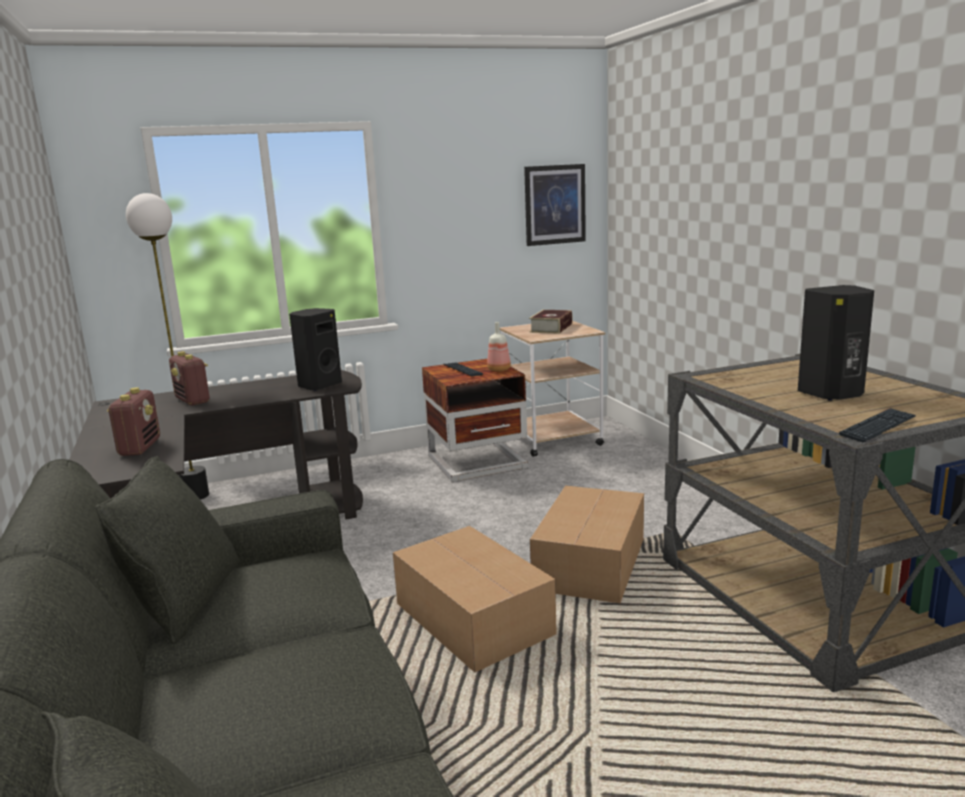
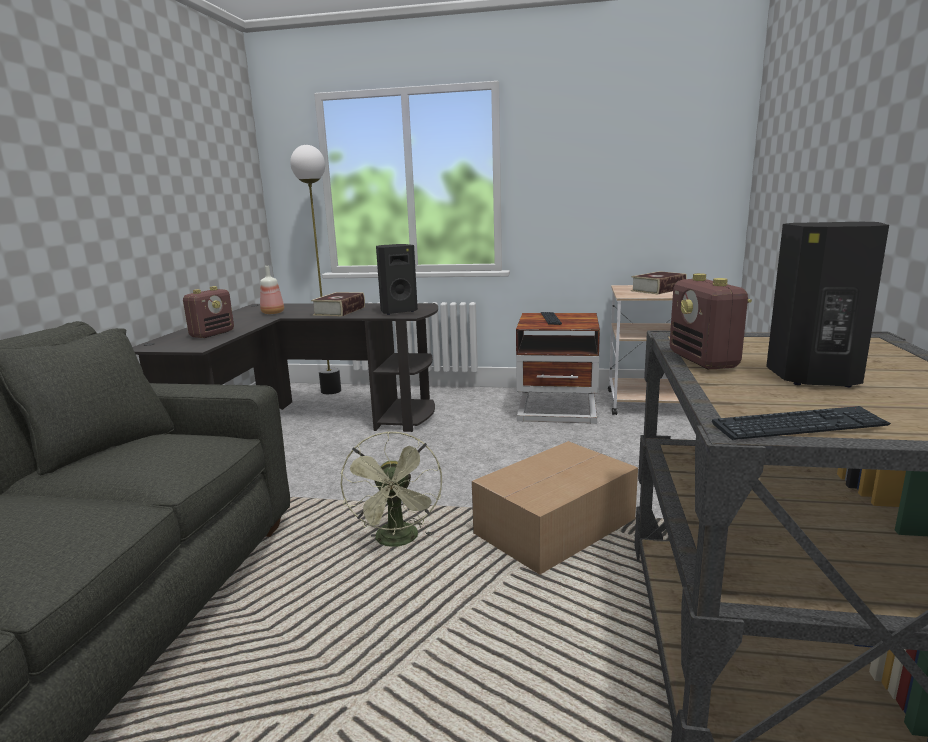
camera: 30 degrees right, 0 degrees up
radio [169,351,209,405] -> radio moved to [670,273,752,369]
cardboard box [393,526,557,673] -> green fan [340,431,442,547]
bottle [487,322,511,372] -> bottle moved to [260,266,284,314]
picture [524,164,586,246] -> none
none -> book [311,292,365,317]

